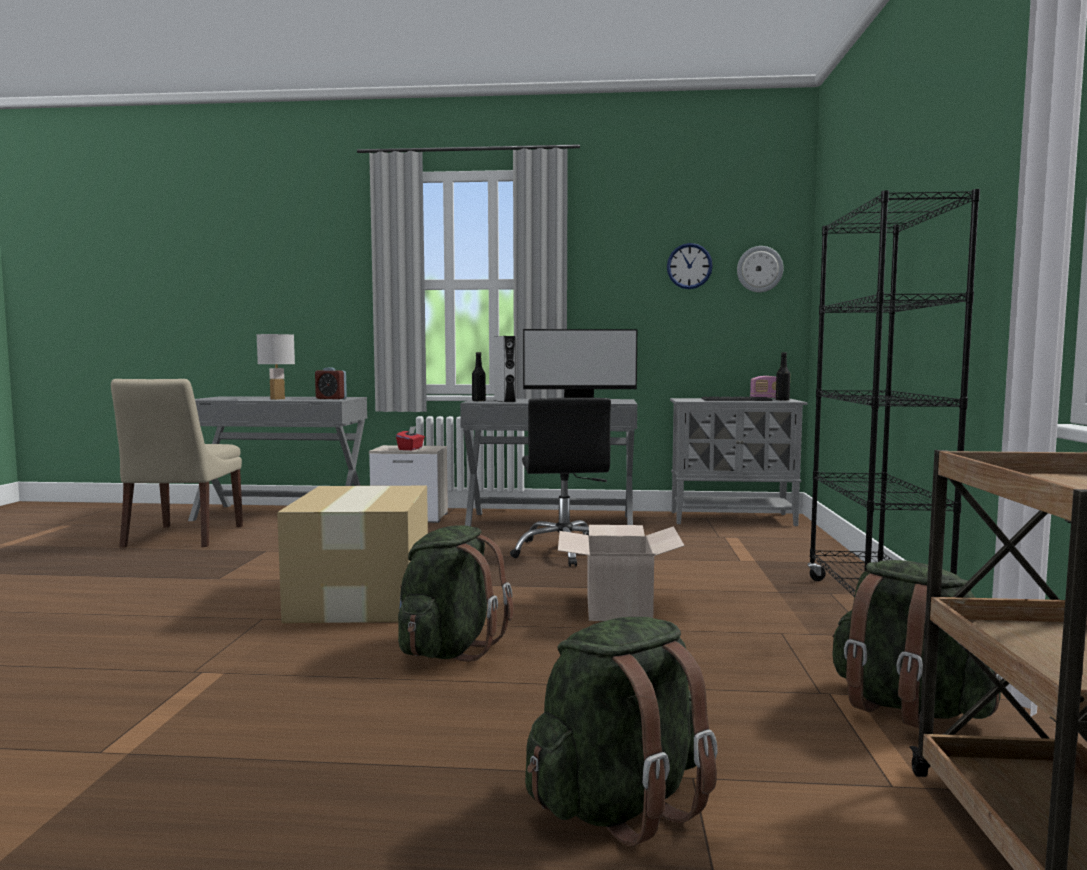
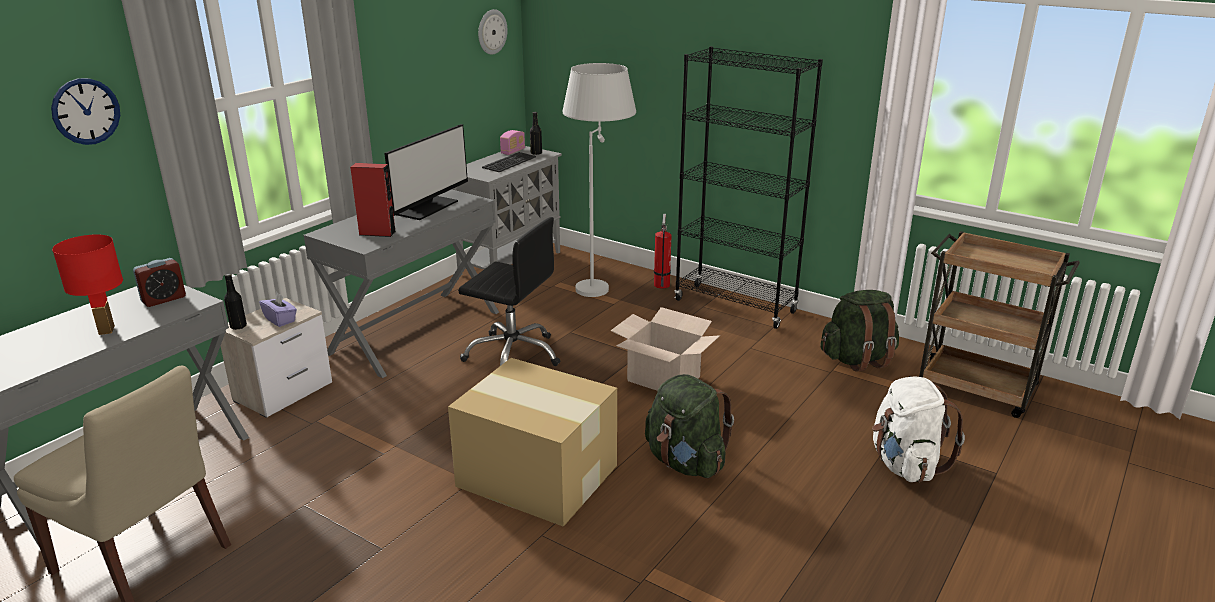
camera: 60 degrees left, 20 degrees up
white table lamp [256,334,295,400] -> red table lamp [52,234,123,335]
red tissue box [396,426,425,450] -> purple tissue box [259,293,297,327]
black bottle [472,352,486,402] -> black bottle moved to [224,273,247,329]
grey speaker [494,336,516,402] -> red speaker [350,163,396,237]
green backpack [525,617,718,846] -> white backpack [872,376,965,482]
wall clock [667,243,713,289] -> wall clock moved to [51,78,120,145]
none -> white floor lamp [563,63,636,297]
none -> fire extinguisher [654,214,672,289]

